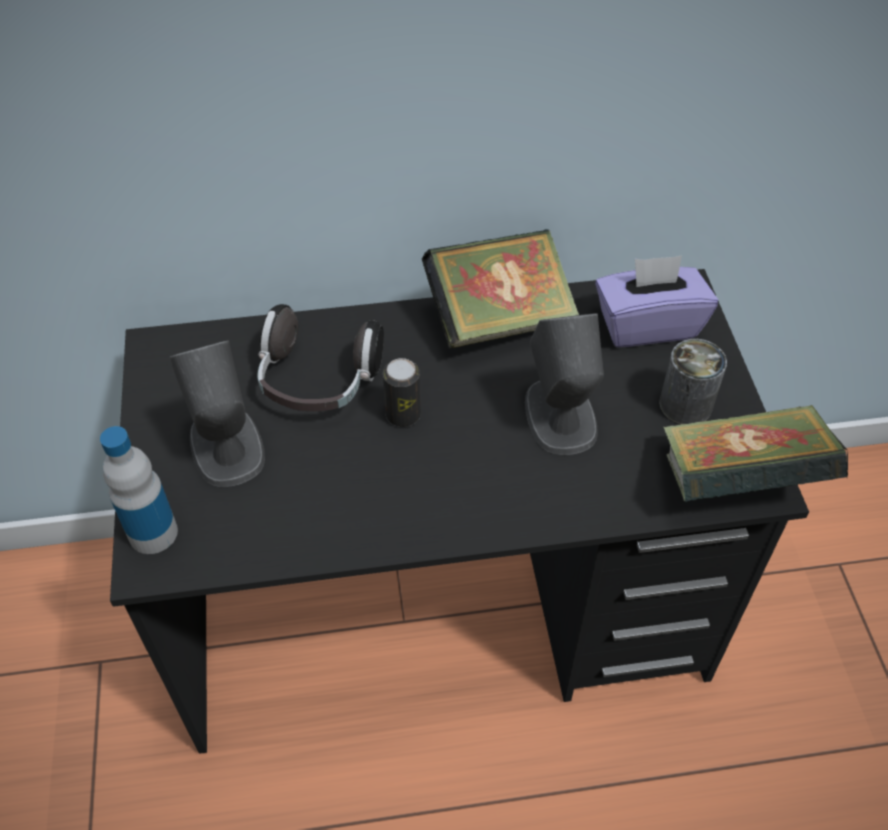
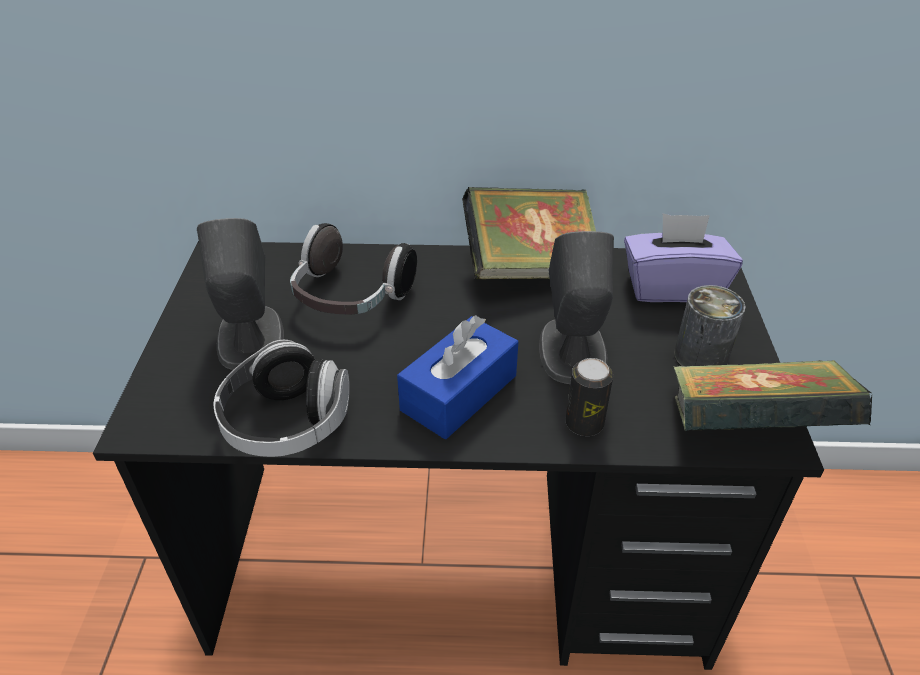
camera: 10 degrees right, 10 degrees down
bottle [100,426,178,554] -> none
can [383,358,421,427] -> can moved to [566,358,613,436]
none -> headphones [214,340,350,457]
none -> blue tissue box [397,315,518,439]

